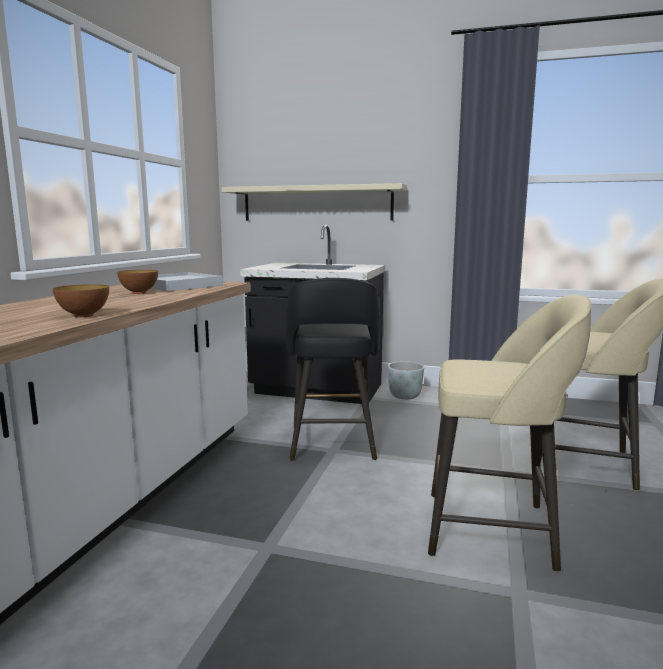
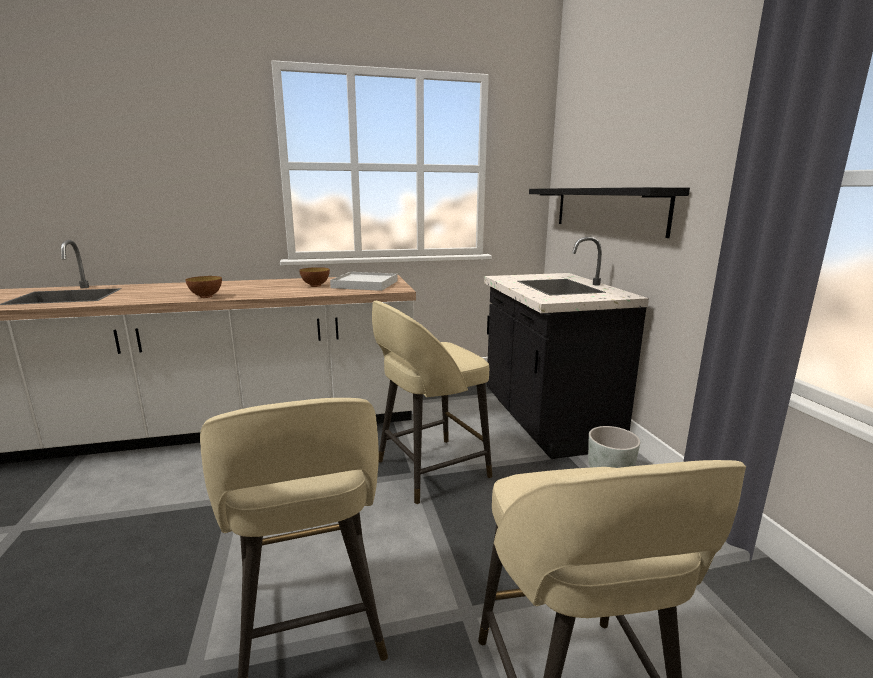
camera: 60 degrees right, 5 degrees up
beige shelf [221,183,407,221] -> black shelf [529,187,690,238]
black stool [286,278,380,461] -> beige stool [372,301,492,504]

